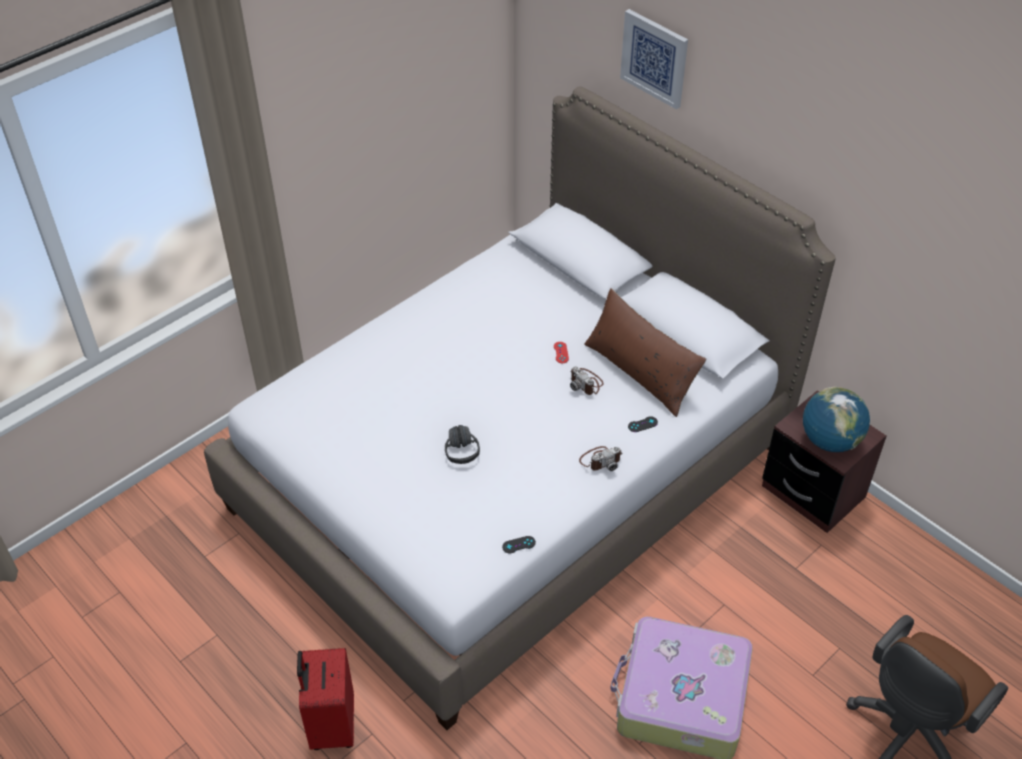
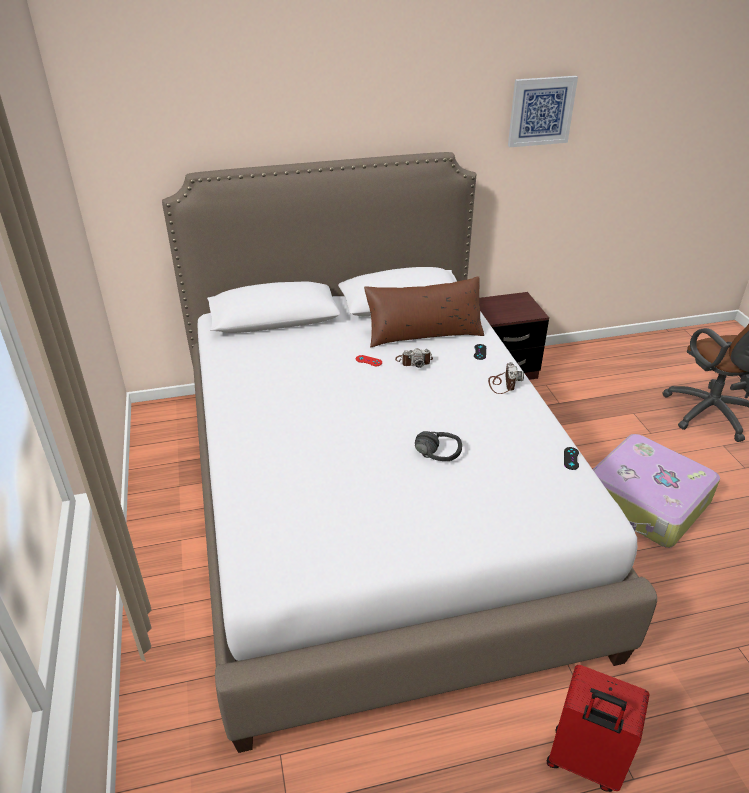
camera: 60 degrees left, 10 degrees down
picture [620,9,688,109] -> picture moved to [508,76,578,147]
globe [803,387,870,452] -> none

